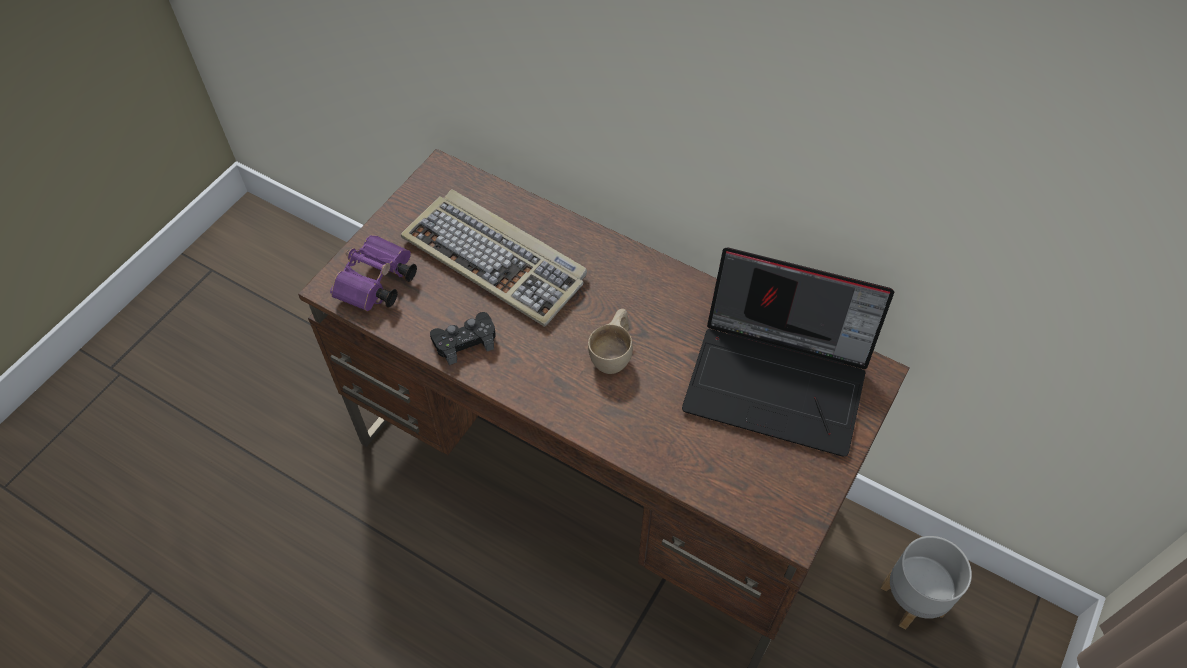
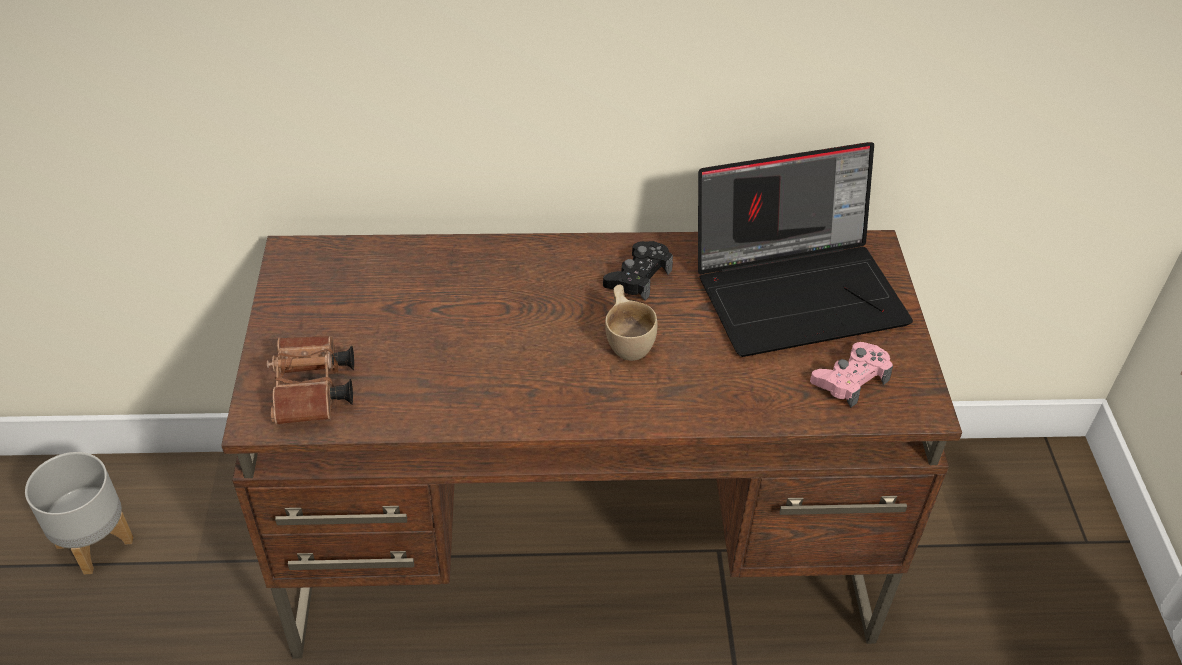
camera: 35 degrees left, 10 degrees down
purple binoculars [330,235,417,311] -> brown binoculars [267,336,354,425]
keyboard [401,189,587,327] -> none
black game controller [430,312,496,365] -> black game controller moved to [603,241,673,301]
grey planter [881,536,972,630] -> grey planter moved to [25,452,133,575]
none -> pink game controller [810,342,893,408]

